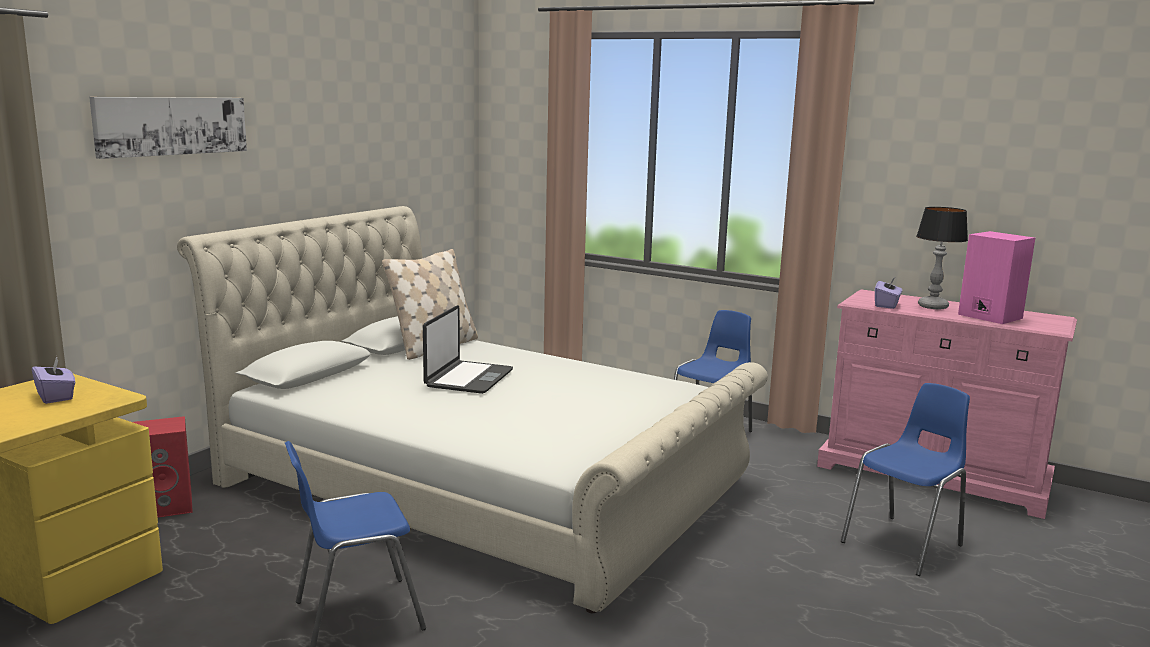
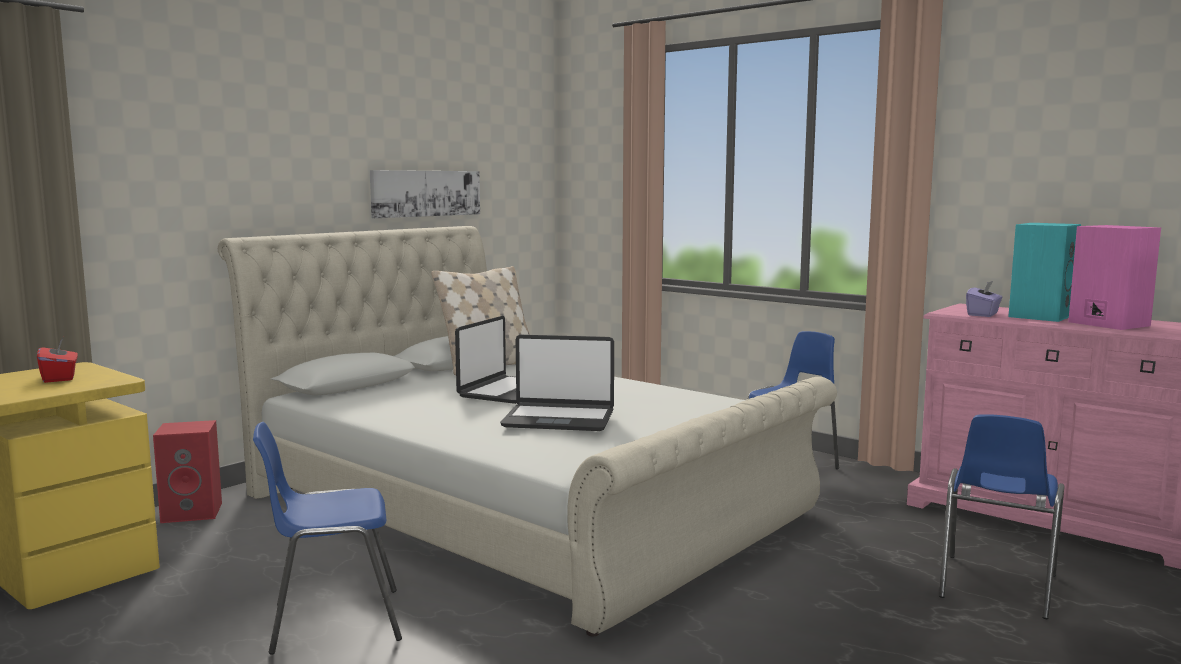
camera: 10 degrees right, 5 degrees down
purple tissue box [32,356,75,404] -> red tissue box [37,337,78,383]
picture [89,97,247,159] -> picture moved to [370,170,480,218]
blue chair [841,383,970,576] -> blue chair turned 150 degrees clockwise [939,414,1065,619]
table lamp [916,207,968,309] -> turquoise speaker [1008,223,1081,322]
none -> laptop [500,335,614,431]

